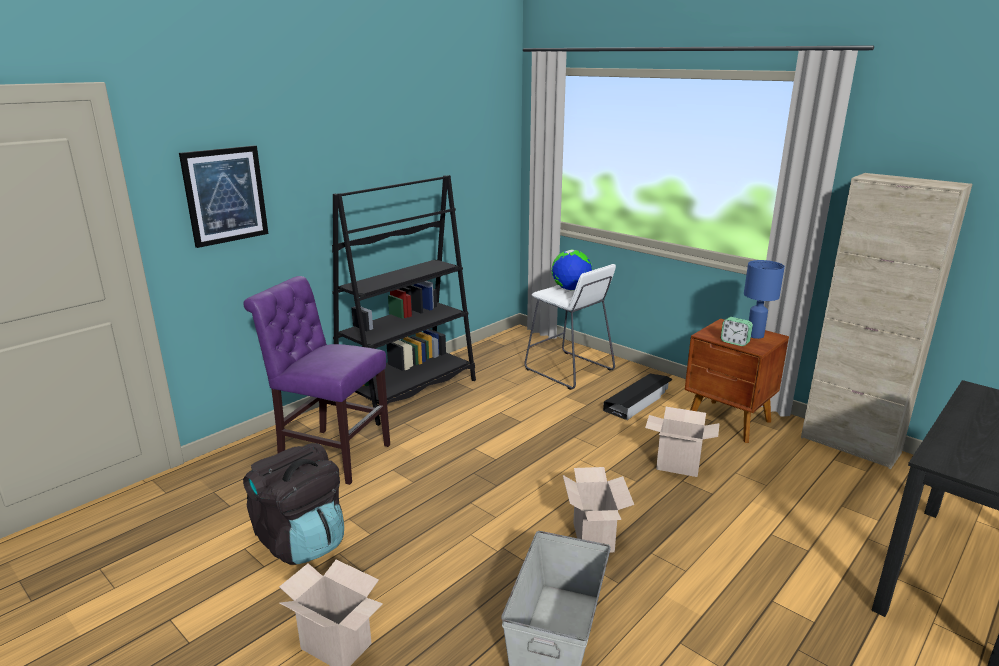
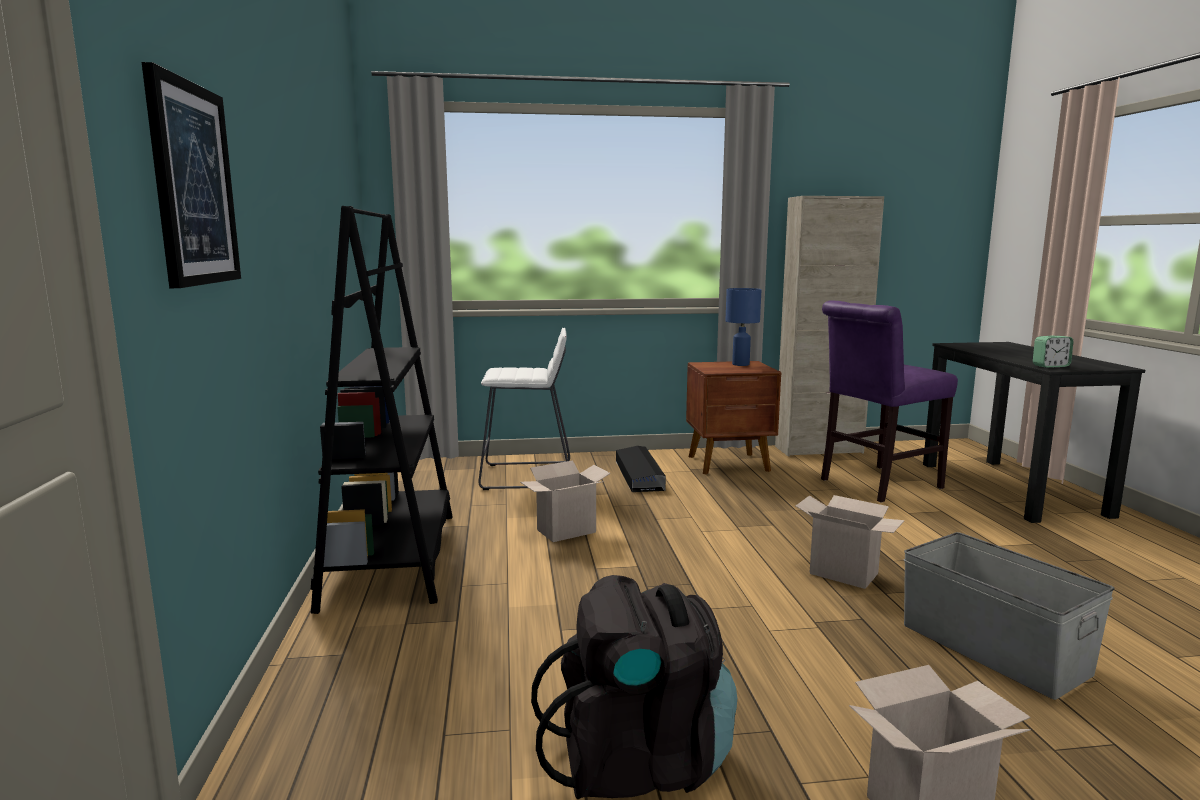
camera: 50 degrees left, 10 degrees down
purple chair [243,276,390,485] -> purple chair moved to [821,300,958,503]
globe [552,250,592,290] -> none
cardboard box [645,407,720,477] -> cardboard box moved to [520,461,610,542]
alarm clock [721,317,753,346] -> alarm clock moved to [1033,336,1074,368]

